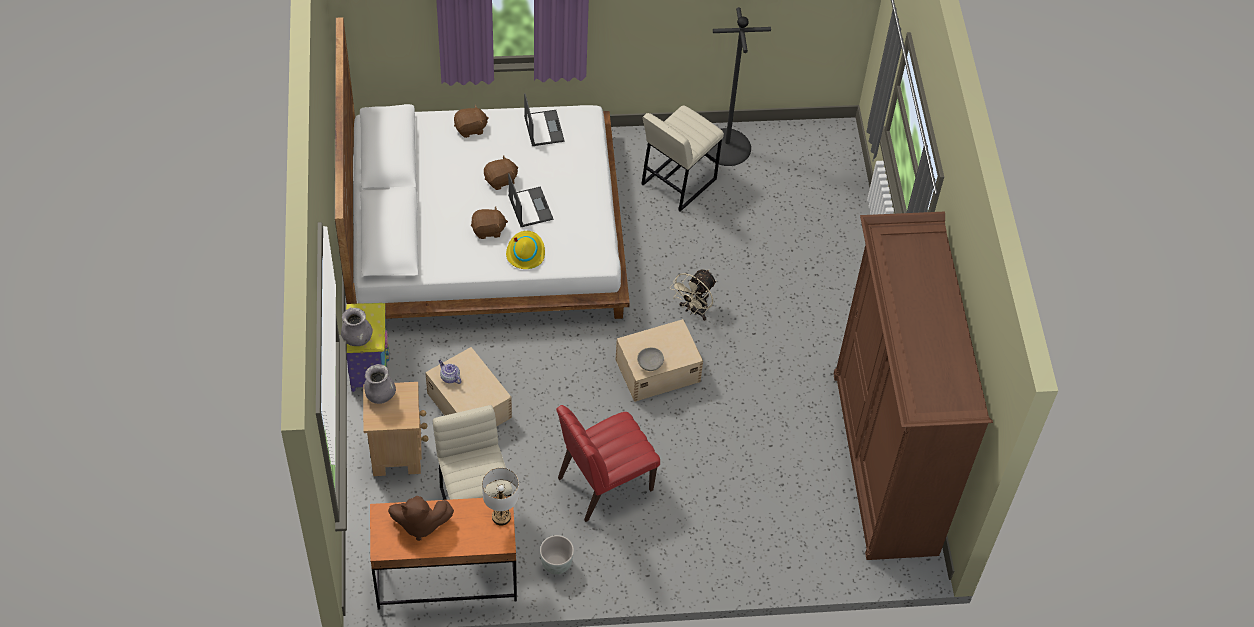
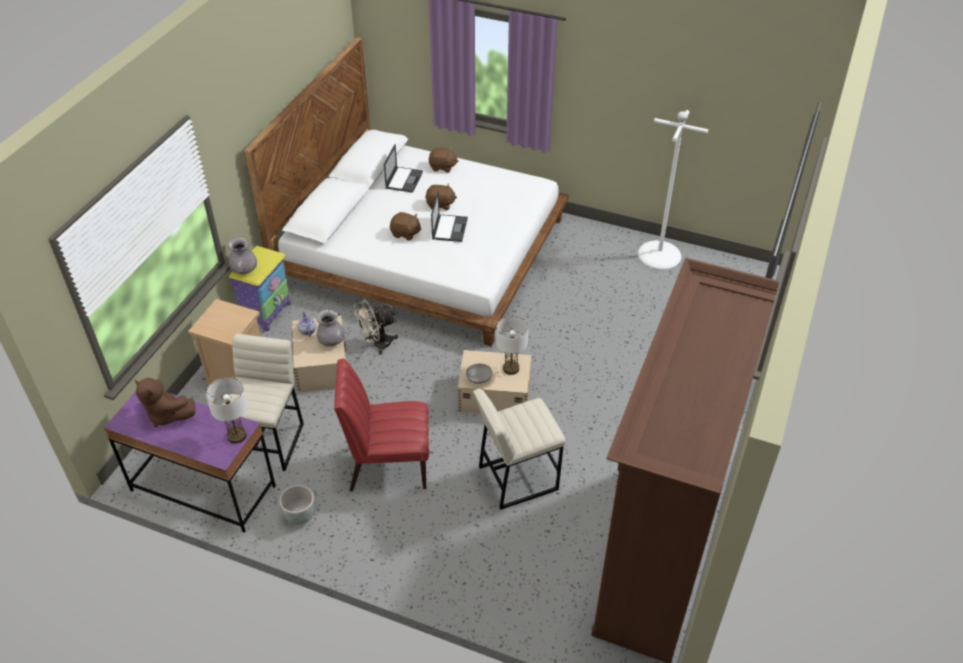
camera: 30 degrees right, 10 degrees down
grey vase [364,364,396,404] -> grey vase moved to [316,310,345,347]
orange desk [370,496,517,610] -> purple desk [104,391,276,533]
yellow hat [506,231,545,269] -> none
laptop [524,93,565,146] -> laptop moved to [384,144,423,193]
beige chair [641,105,724,212] -> beige chair moved to [473,389,565,510]
beige fan [670,269,717,321] -> beige fan moved to [354,300,398,355]
black clothes rack [707,7,771,166] -> white clothes rack [637,110,708,270]
none -> table lamp [496,316,528,375]

